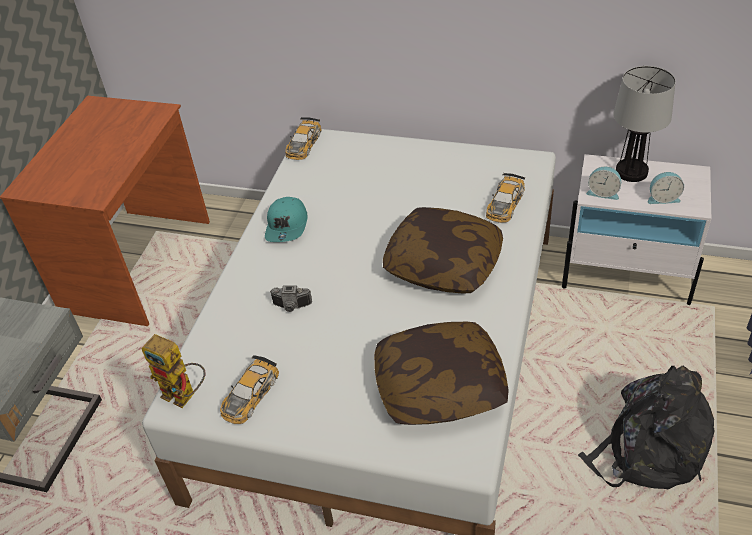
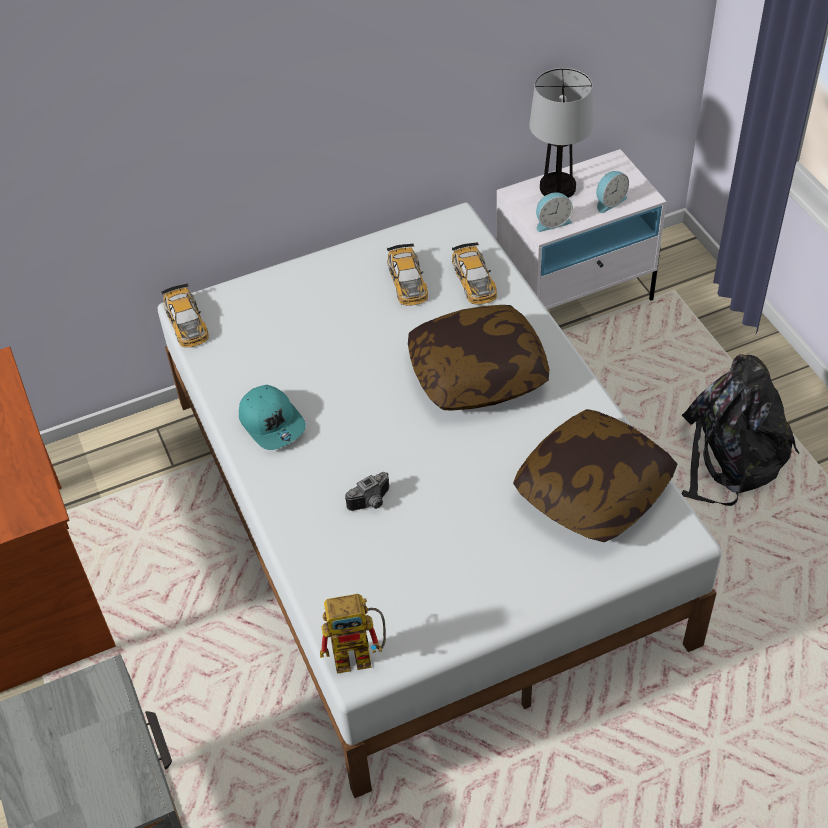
camera: 40 degrees left, 5 degrees up
toy car [220,355,279,424] -> toy car moved to [387,244,428,306]

